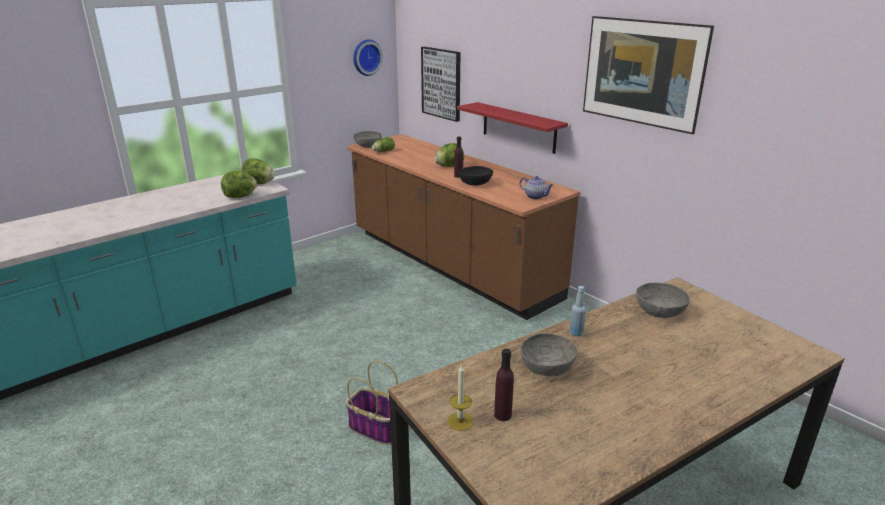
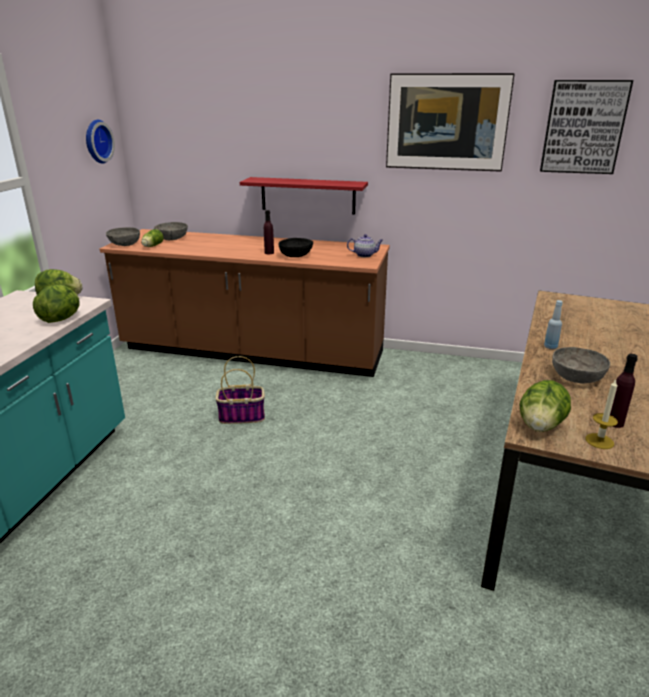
camera: 35 degrees left, 0 degrees up
basket [345,360,398,445] -> basket moved to [215,356,265,424]
picture [421,47,460,122] -> picture moved to [540,80,634,174]
lettuce [434,143,464,167] -> lettuce moved to [519,380,571,432]
grey bowl [636,283,690,318] -> grey bowl moved to [154,222,188,240]

